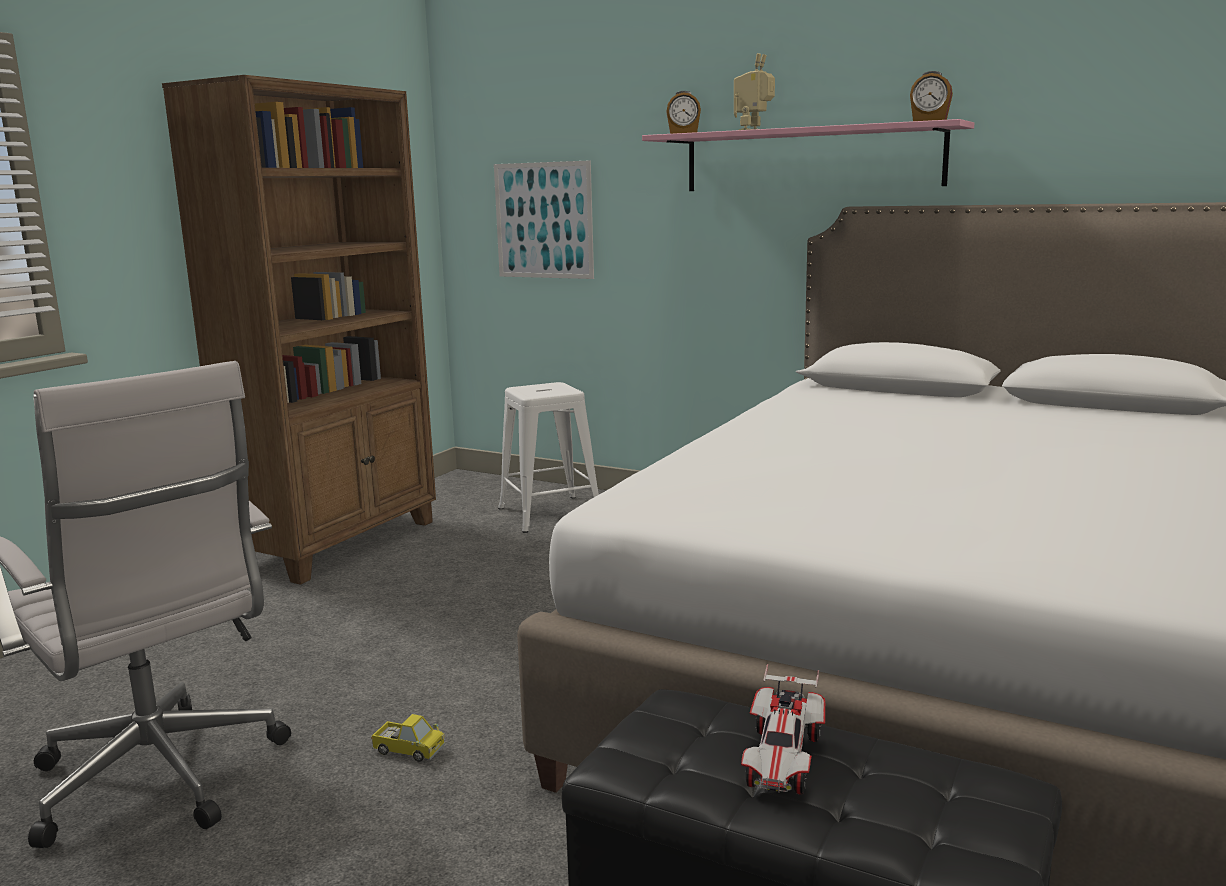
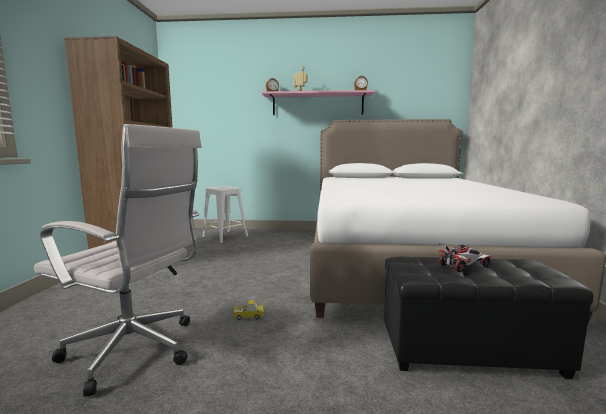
camera: 25 degrees left, 5 degrees down
picture [494,160,594,279] -> none
toy car [741,664,825,795] -> toy car turned 105 degrees counterclockwise [438,243,491,272]

